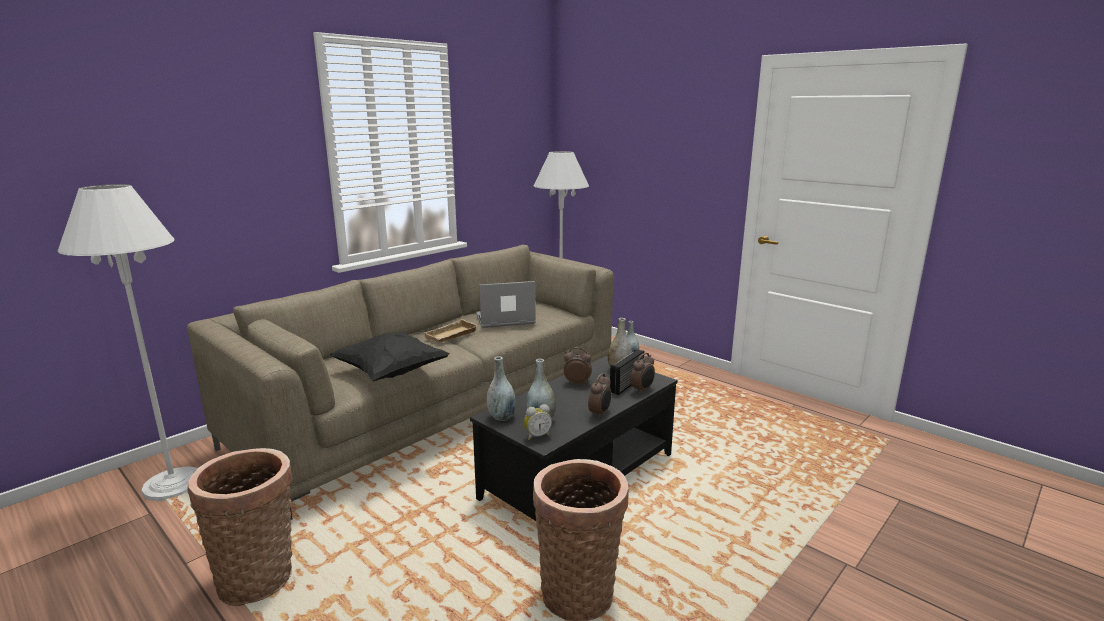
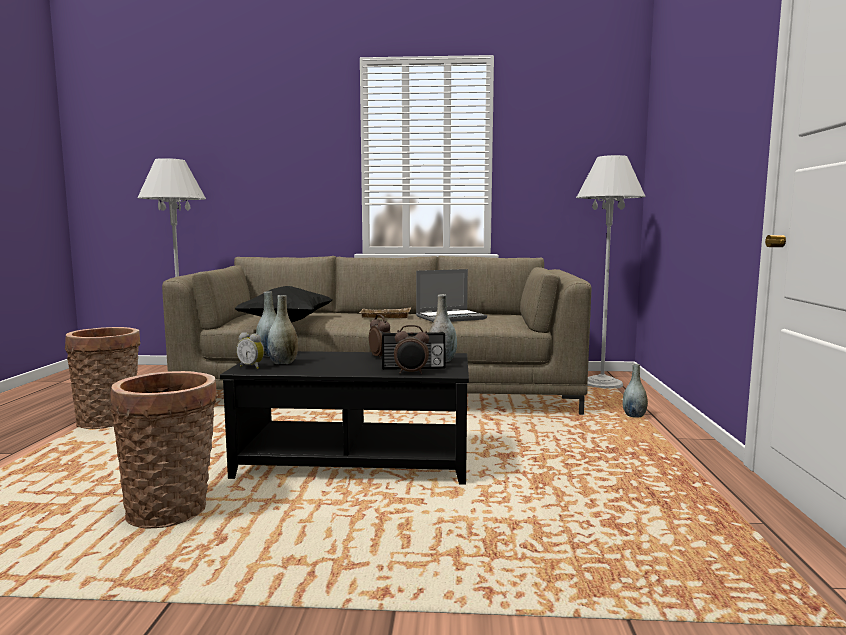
camera: 50 degrees right, 10 degrees down
laptop [476,281,536,328] -> laptop turned 120 degrees clockwise [416,269,487,322]
alarm clock [588,373,611,419] -> none

